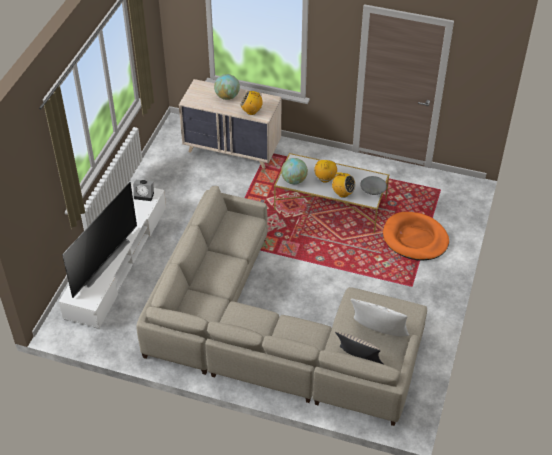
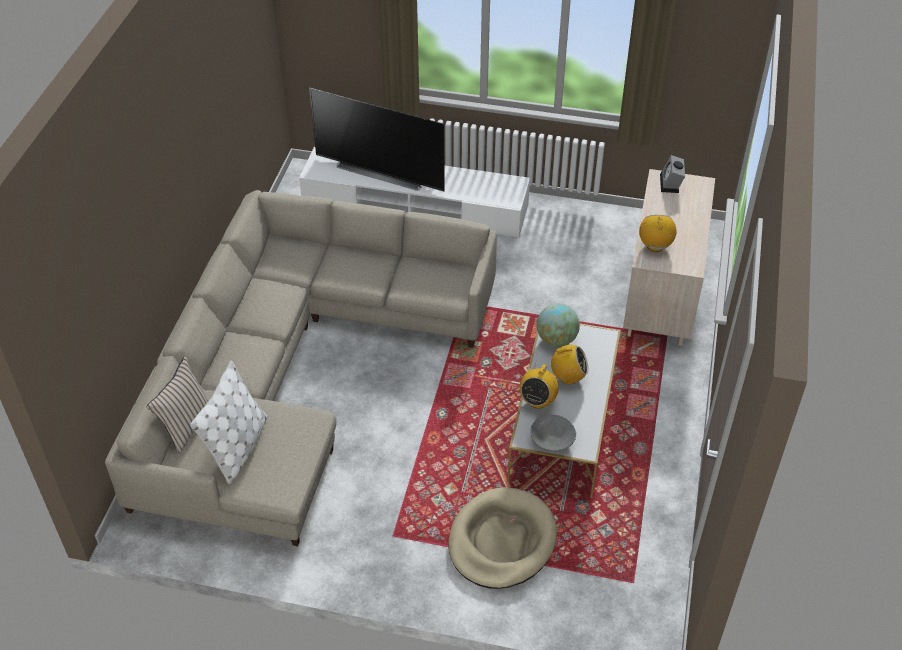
camera: 85 degrees right, 0 degrees up
alarm clock [133,180,154,201] -> alarm clock moved to [660,155,685,193]
globe [214,74,240,100] -> none
orange dog bed [383,212,449,261] -> beige dog bed [448,487,557,589]

